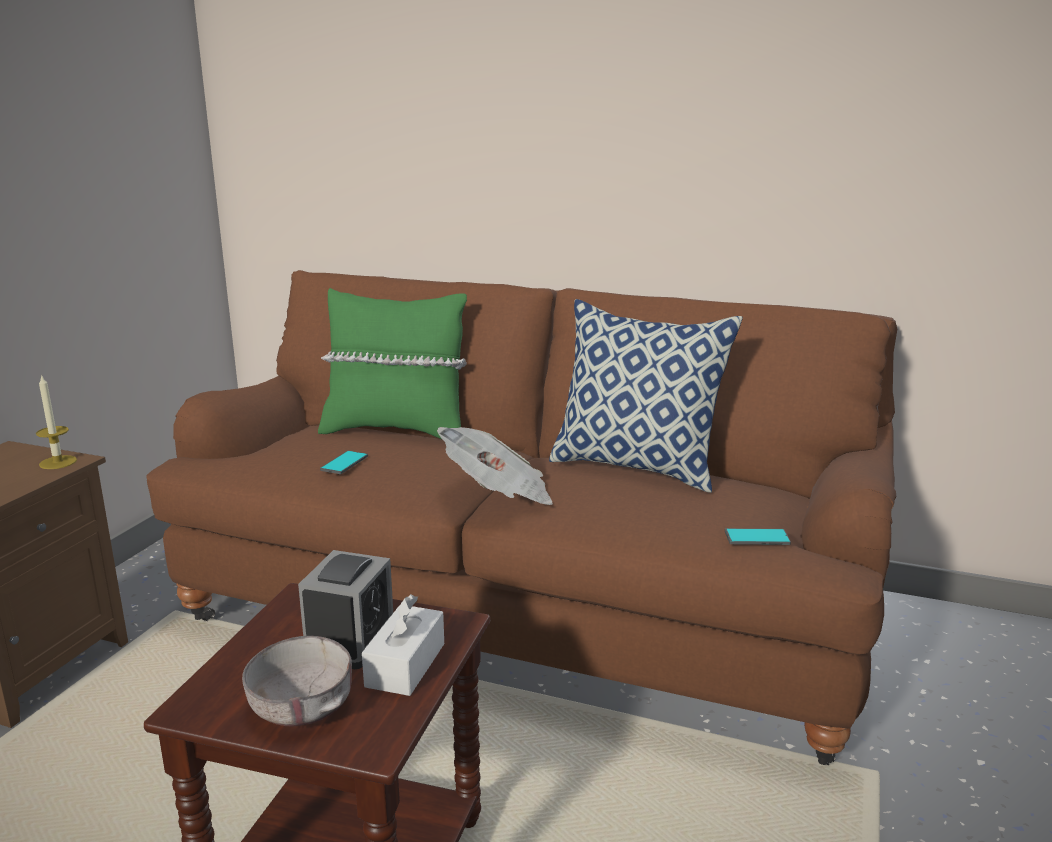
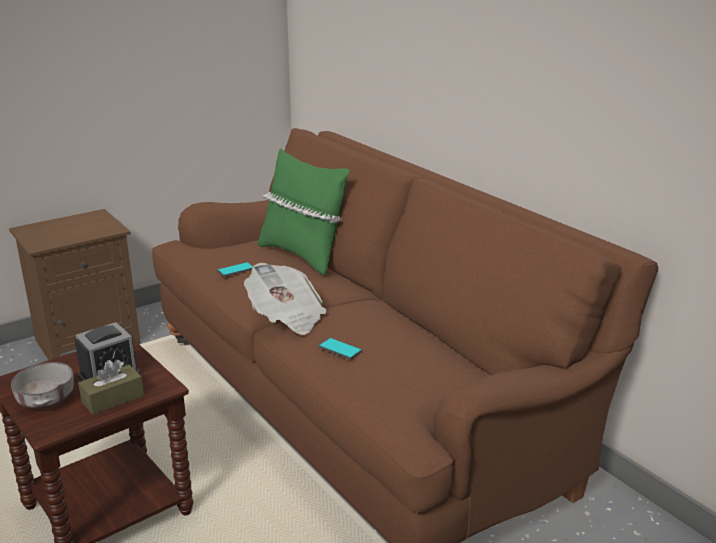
camera: 35 degrees right, 5 degrees up
candle [36,374,77,469] -> none
white tissue box [362,594,444,696] -> brown tissue box [78,360,144,415]
pillow [549,299,743,493] -> none
phone [725,528,791,545] -> phone moved to [318,338,362,360]

